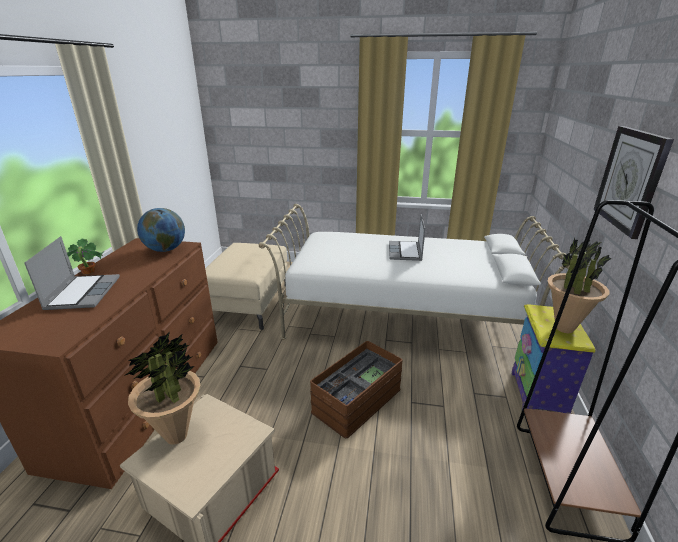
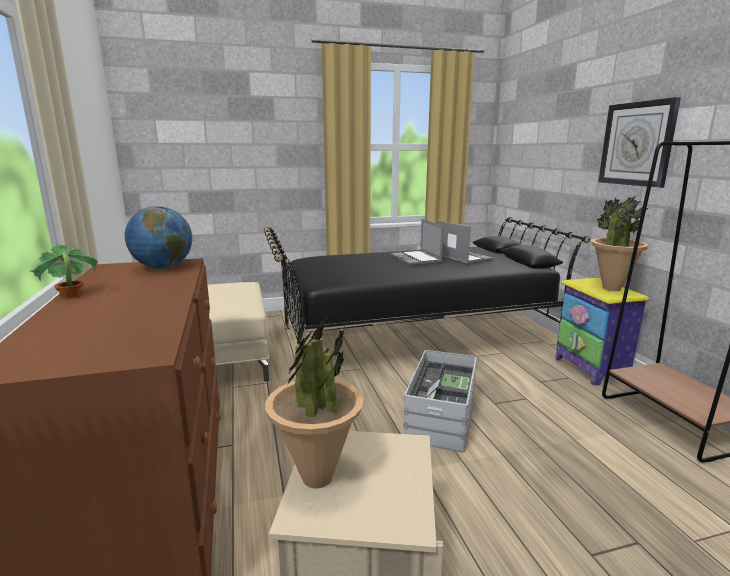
camera: 25 degrees left, 10 degrees down
laptop [24,236,120,310] -> laptop moved to [438,220,493,265]
white bed [259,204,570,339] -> black bed [264,217,590,350]
brown storage box [310,341,403,439] -> grey storage box [403,350,477,452]

